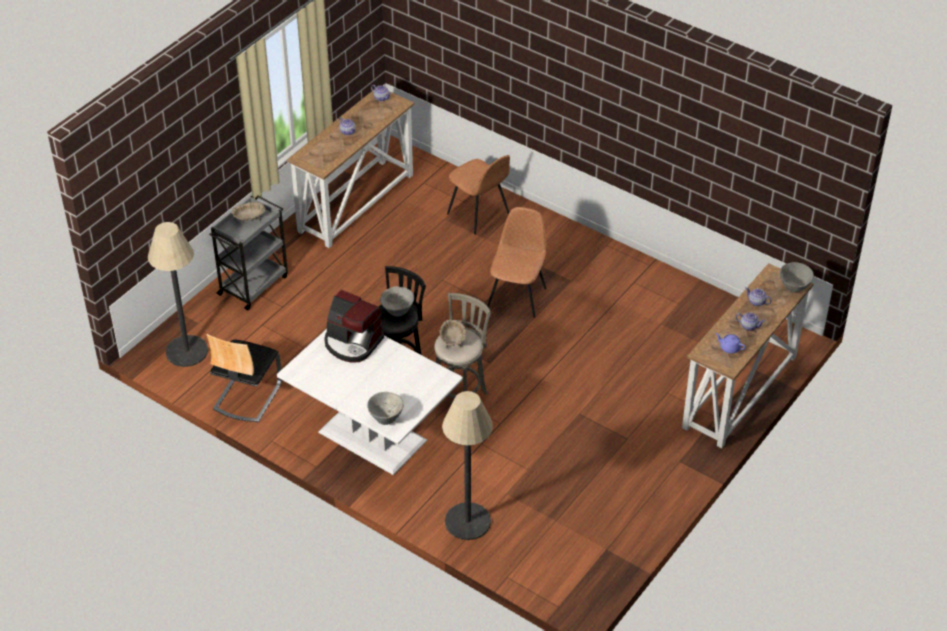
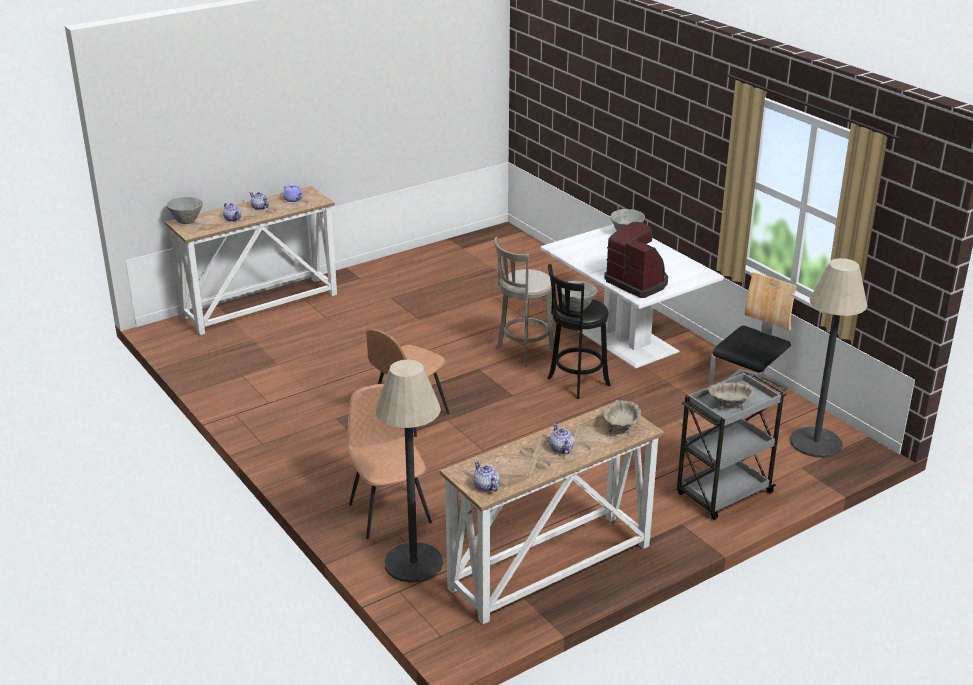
camera: 160 degrees left, 15 degrees down
beige bowl [440,320,466,349] -> beige bowl moved to [604,400,641,433]
floor lamp [442,391,493,540] -> floor lamp moved to [375,360,443,583]

